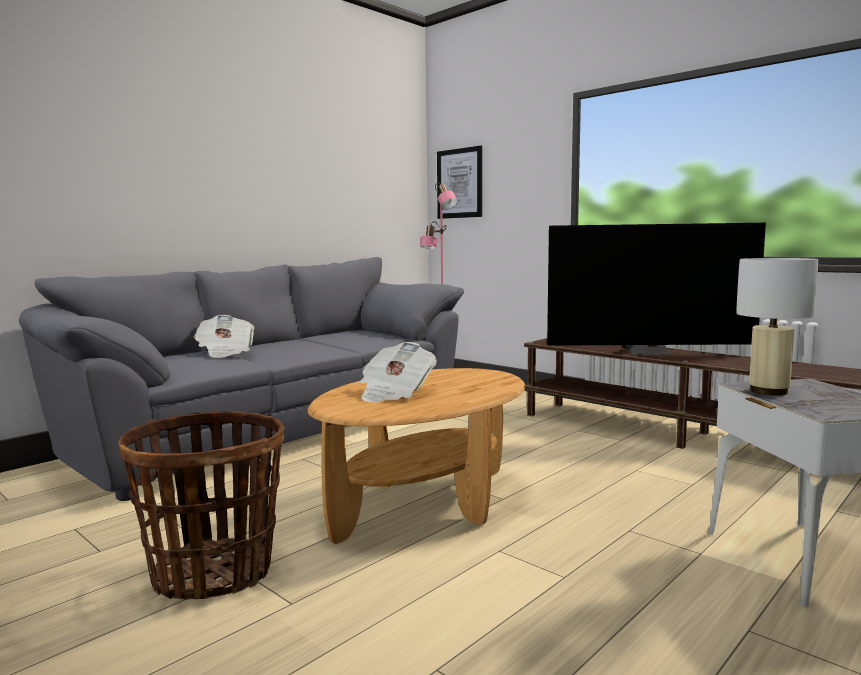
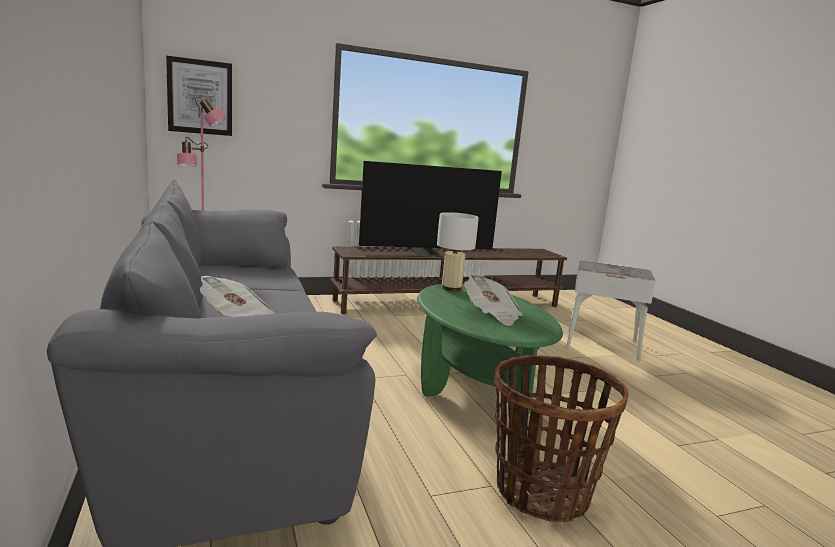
camera: 65 degrees left, 5 degrees up
brown coffee table [308,368,526,544] -> green coffee table [417,284,563,416]
television [547,223,766,355] -> television turned 45 degrees clockwise [359,161,502,255]
white table lamp [736,258,818,396] -> white table lamp moved to [437,212,479,291]

